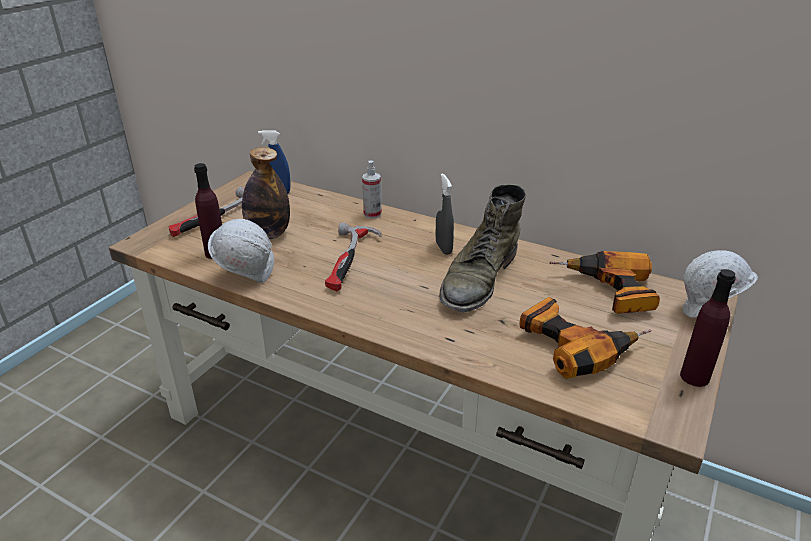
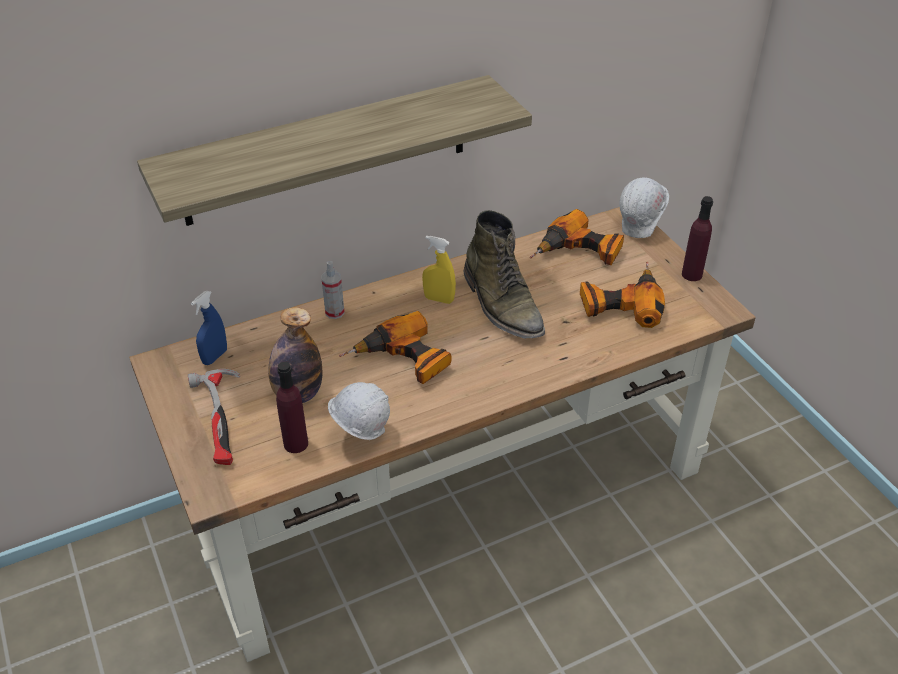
camera: 55 degrees left, 10 degrees up
hammer [325,223,382,291] -> power drill [339,311,451,384]
grey spray bottle [436,173,454,255] -> yellow spray bottle [422,235,456,304]
none -> shelf [137,75,532,226]

